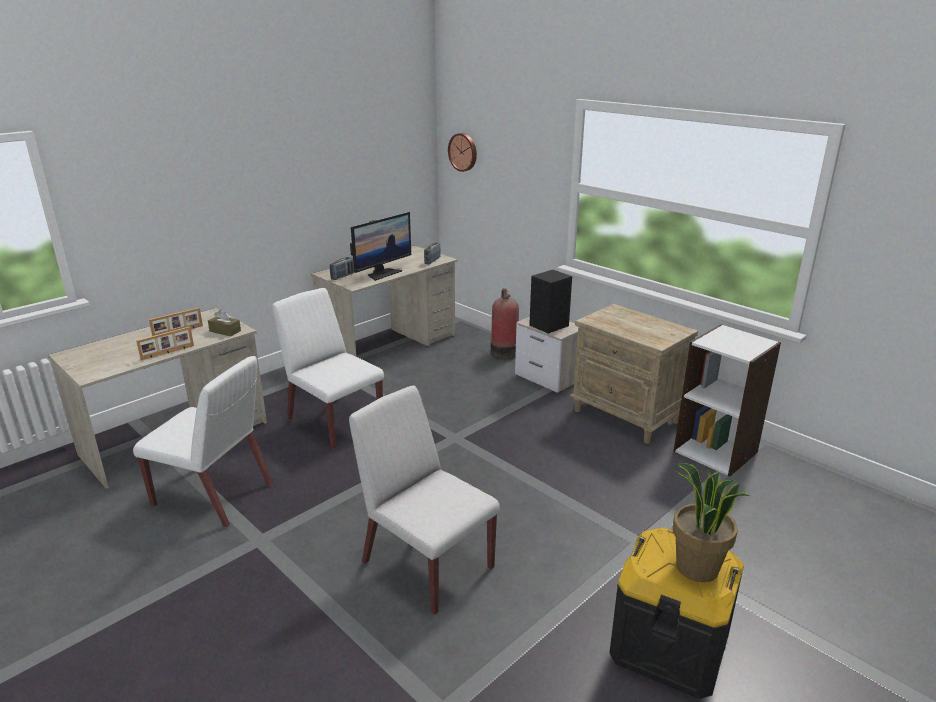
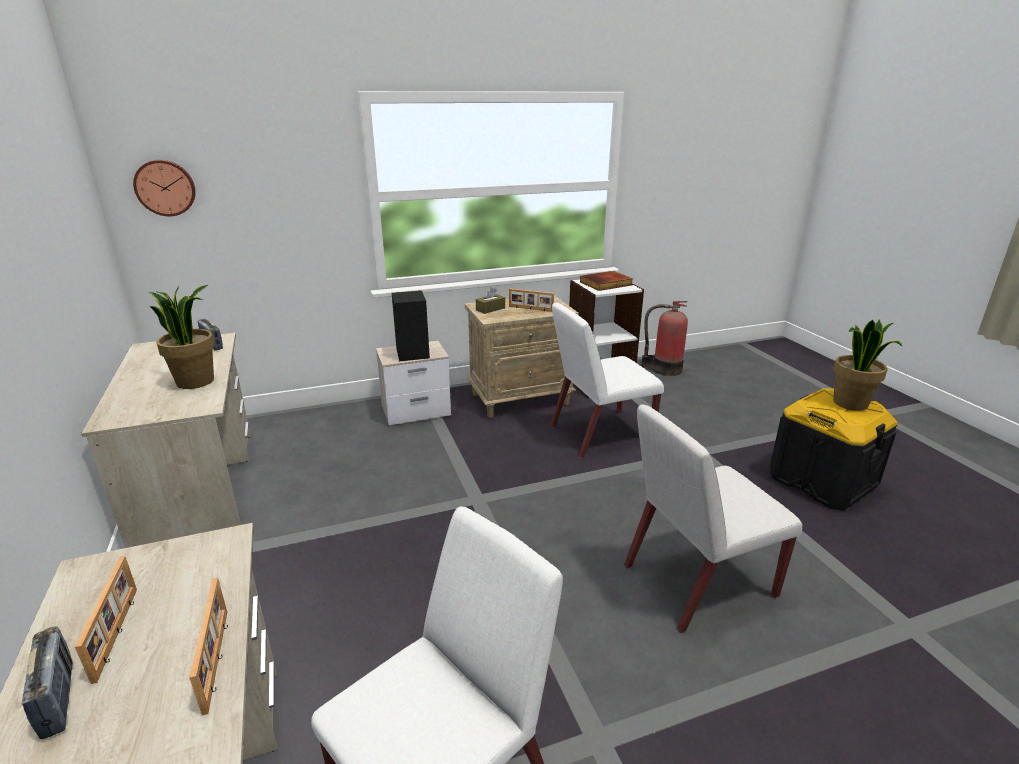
camera: 65 degrees left, 0 degrees up
brown tissue box [208,309,241,336] -> brown tissue box moved to [476,287,505,314]
white chair [272,288,384,449] -> white chair moved to [551,303,664,458]
radio [330,257,354,280] -> radio moved to [22,626,73,740]
monitor [350,212,411,281] -> potted plant [149,285,215,389]
fire extinguisher [491,288,519,360] -> fire extinguisher moved to [642,301,688,376]
none -> picture frame [509,288,554,312]
none -> book [580,271,633,291]

